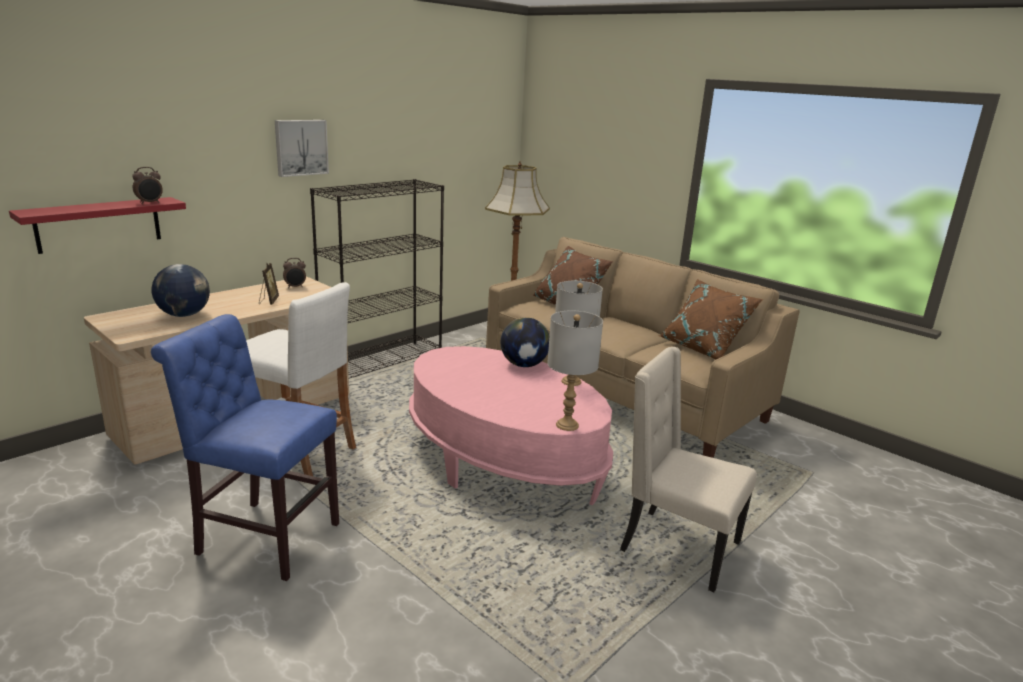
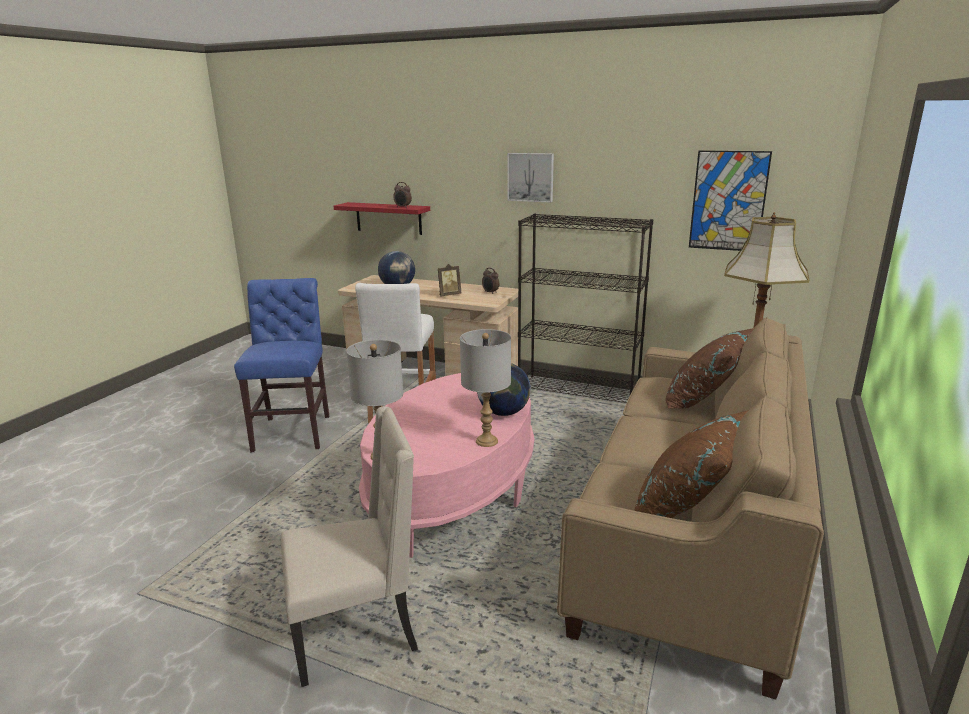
camera: 70 degrees right, 0 degrees up
beige chair [620,347,757,592] -> beige chair turned 60 degrees clockwise [280,406,418,687]
none -> picture [689,150,772,251]

